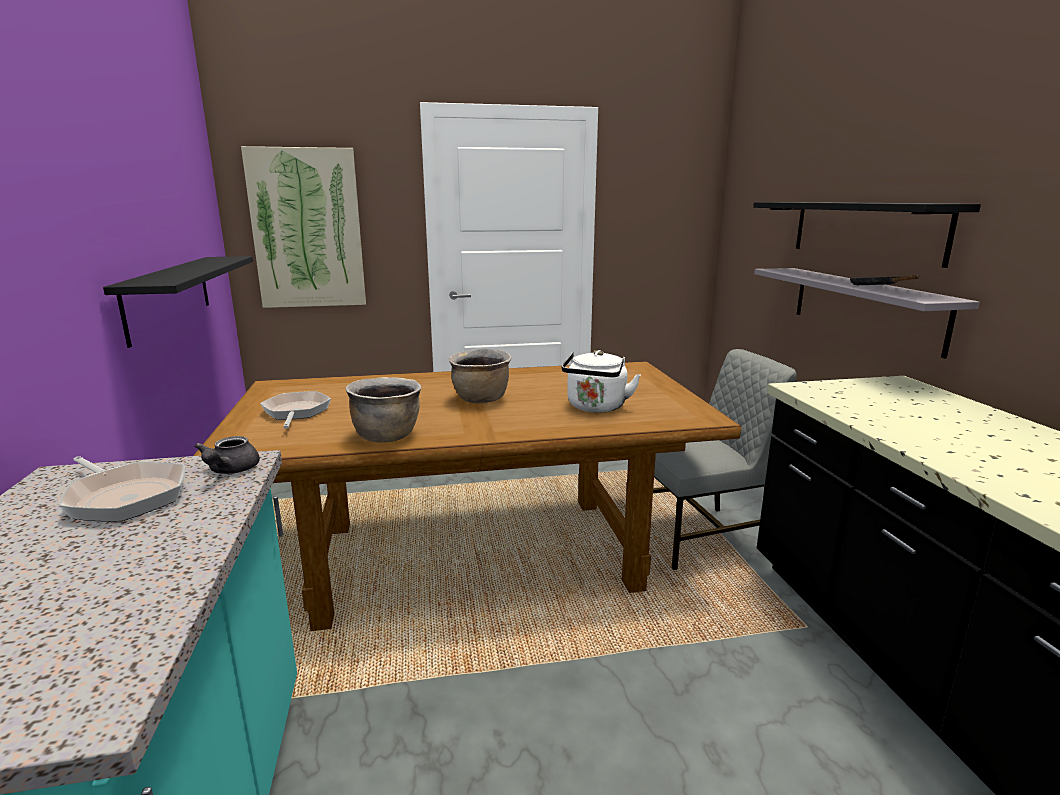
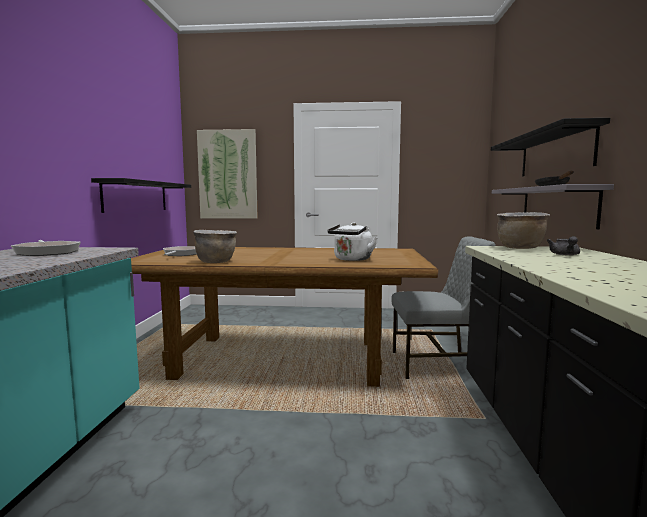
camera: 15 degrees right, 10 degrees down
grey teapot [194,436,260,474] -> grey teapot moved to [547,236,580,256]
brown cooking pot [449,349,511,403] -> brown cooking pot moved to [497,212,550,249]

